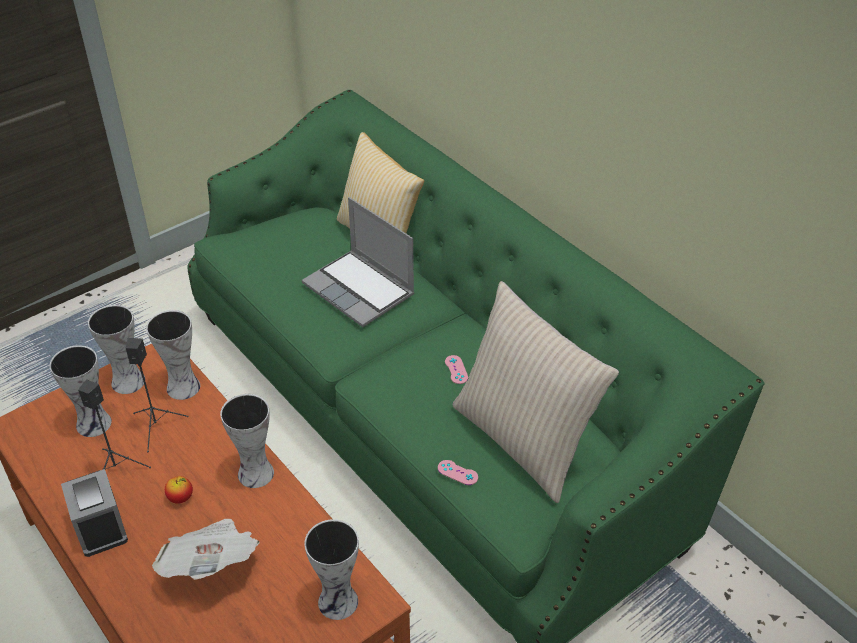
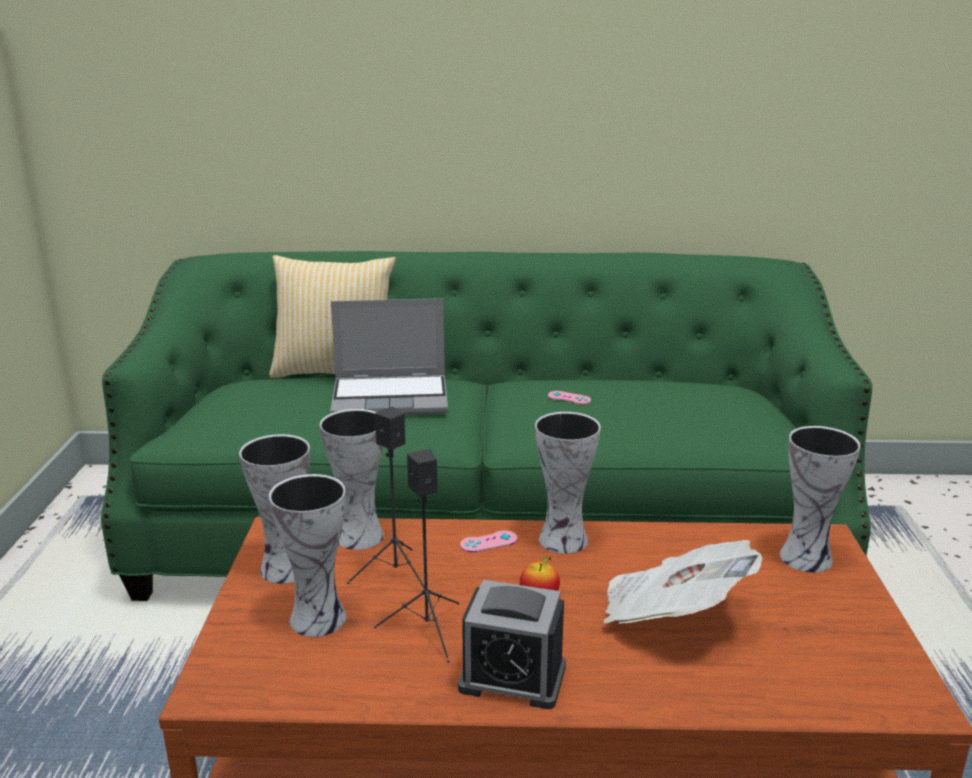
camera: 50 degrees left, 20 degrees down
pink game controller [438,460,478,485] -> pink game controller moved to [460,530,517,553]
beige pillow [452,281,619,503] -> none

